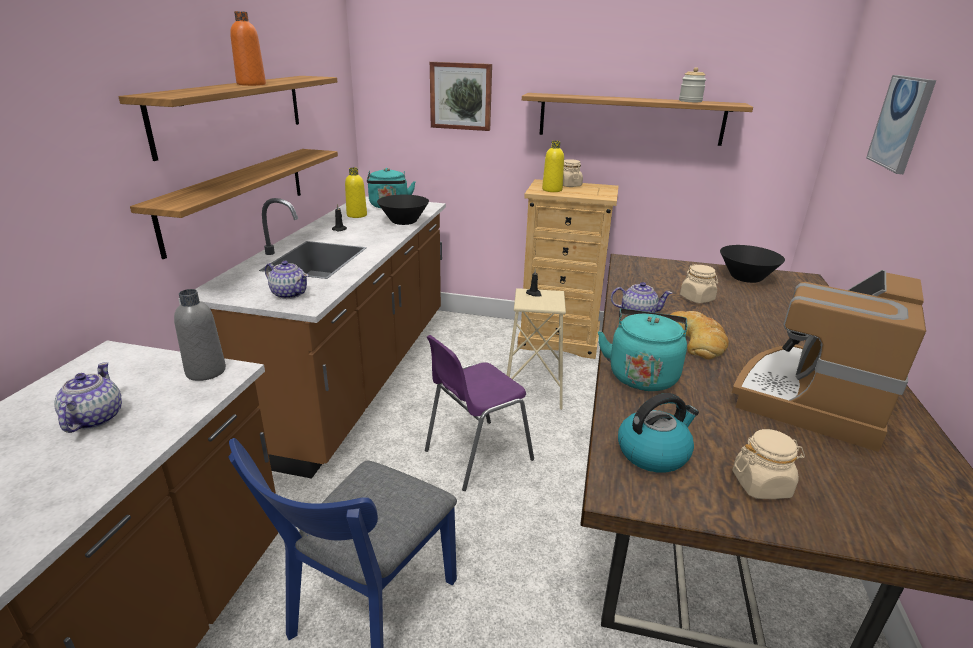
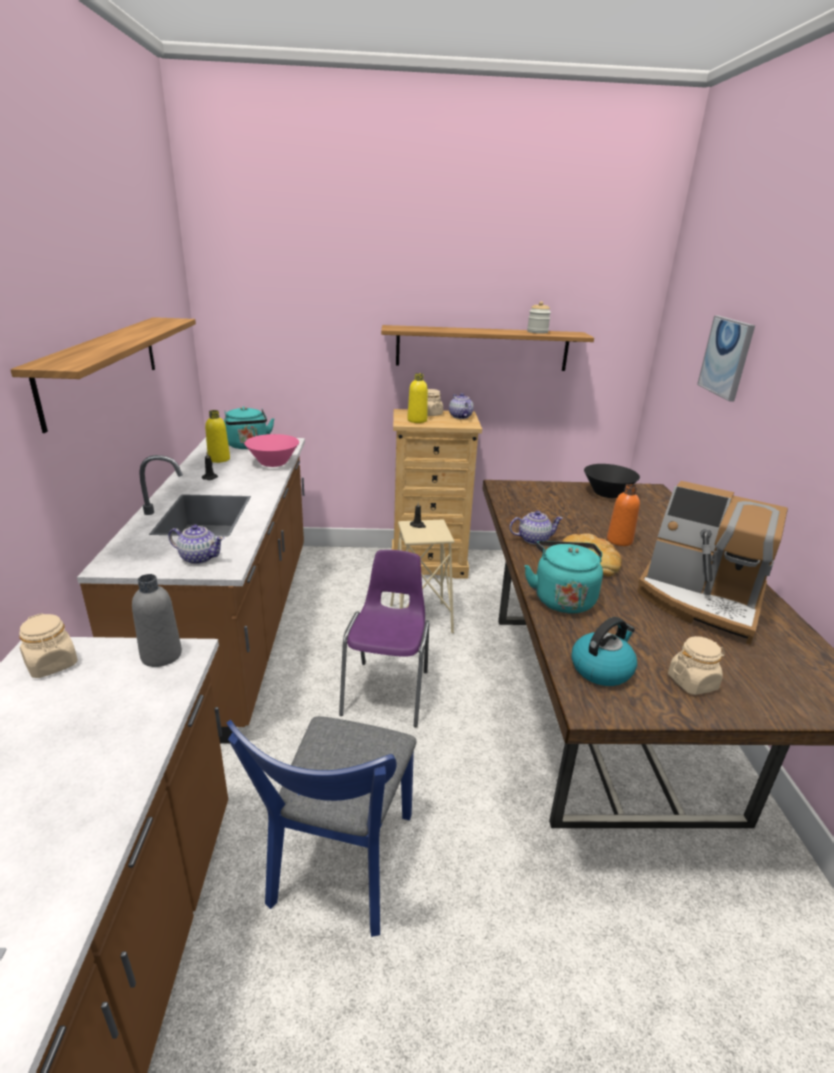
camera: 15 degrees left, 0 degrees up
teapot [54,362,122,433] -> teapot moved to [449,393,473,419]
shelf [130,149,338,259] -> none
orange bottle [230,11,266,86] -> orange bottle moved to [607,484,640,546]
black bowl [377,195,429,225] -> pink bowl [245,434,299,467]
purple chair [425,335,534,491] -> purple chair turned 150 degrees clockwise [339,550,429,727]
picture [430,62,492,131] -> none
beige jar [680,264,718,303] -> beige jar moved to [19,613,78,678]
coffee machine [732,270,926,452] -> coffee machine turned 75 degrees counterclockwise [637,481,788,645]

